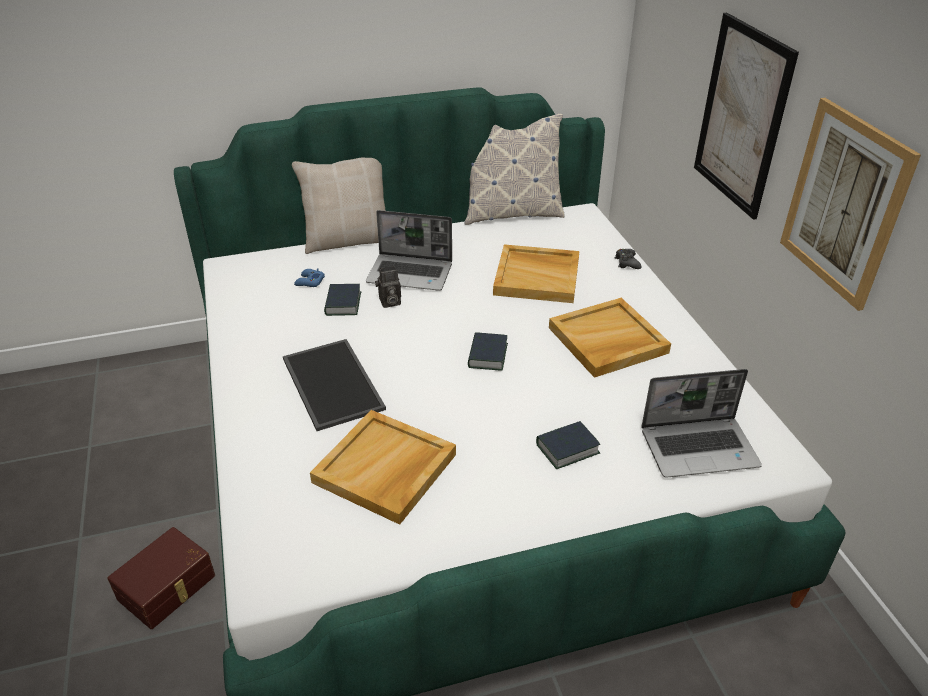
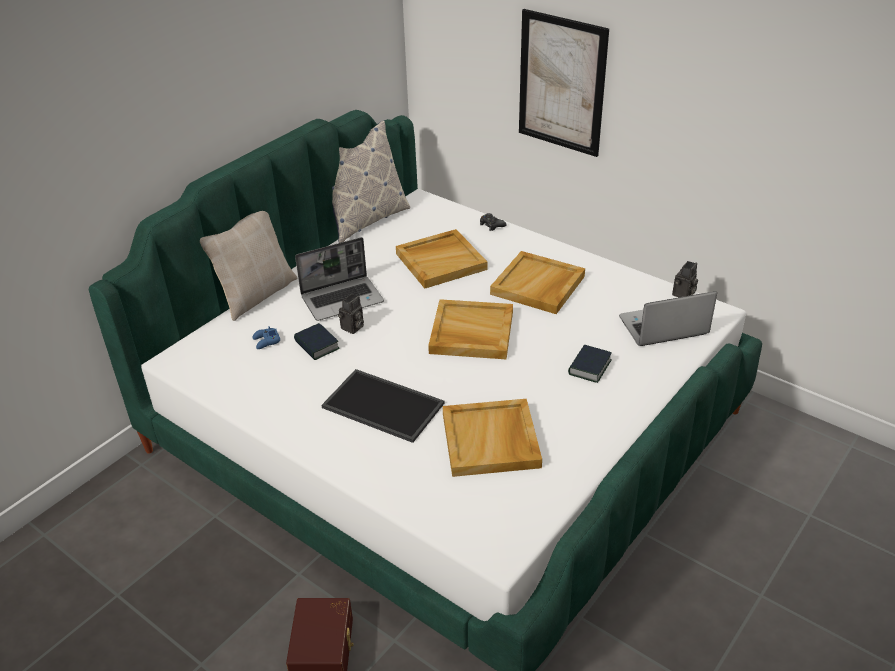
camera: 35 degrees left, 0 degrees up
book [468,332,508,371] -> beige tray [428,299,513,359]
laptop [641,369,762,478] -> laptop turned 150 degrees counterclockwise [619,291,717,346]
picture [780,98,921,311] -> none
none -> camera [672,261,698,297]

